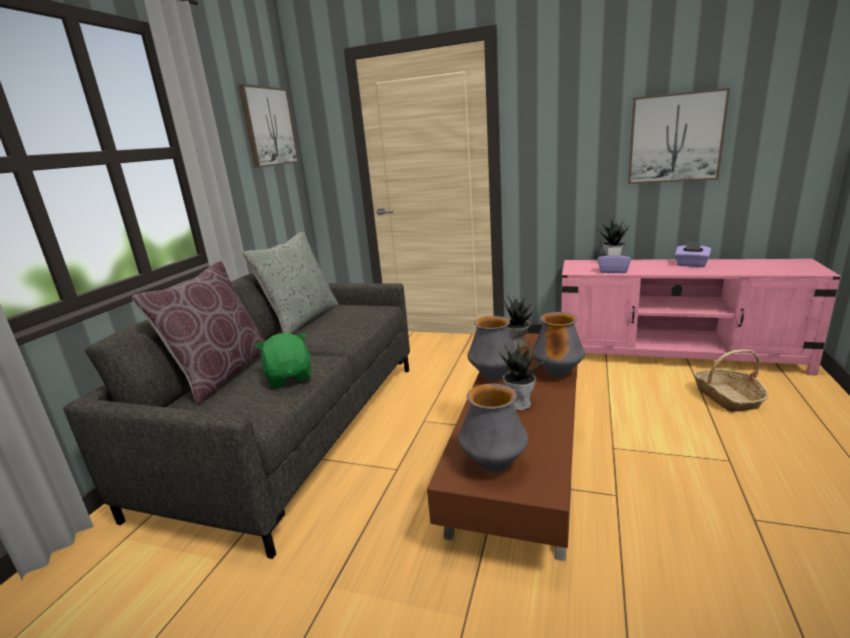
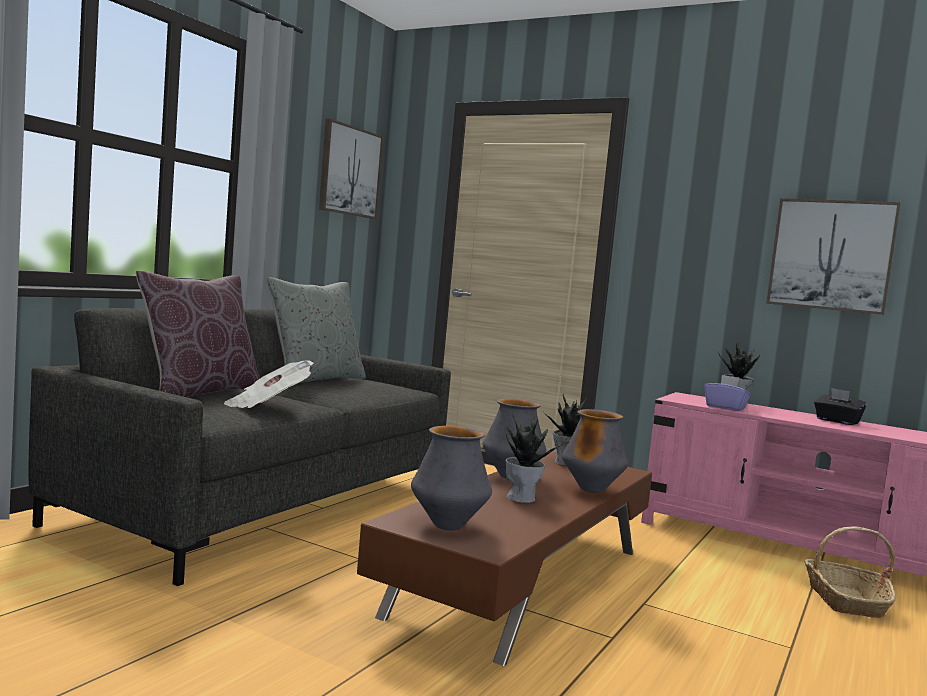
camera: 10 degrees right, 15 degrees down
green plush toy [255,333,311,388] -> newspaper [224,360,314,408]
purple tissue box [675,242,711,267] -> black tissue box [814,388,867,425]

